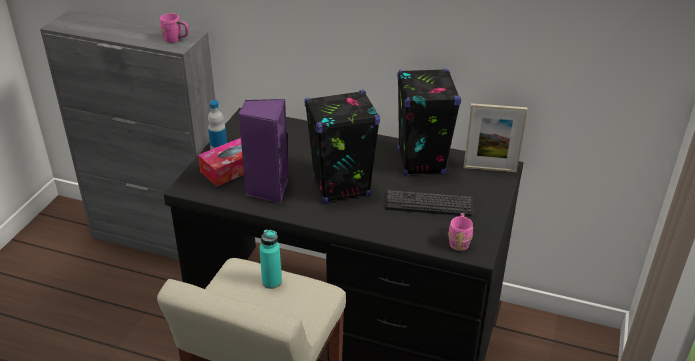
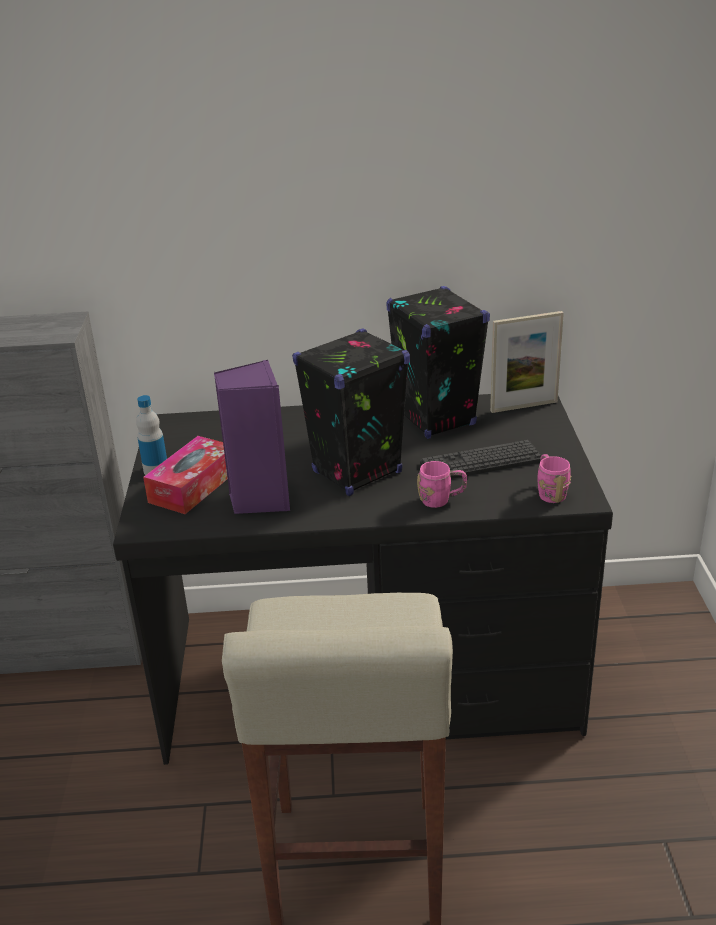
camera: 20 degrees left, 5 degrees down
pink mug [160,13,189,43] -> pink mug moved to [417,461,467,508]
turquoise bottle [259,229,282,289] -> none

